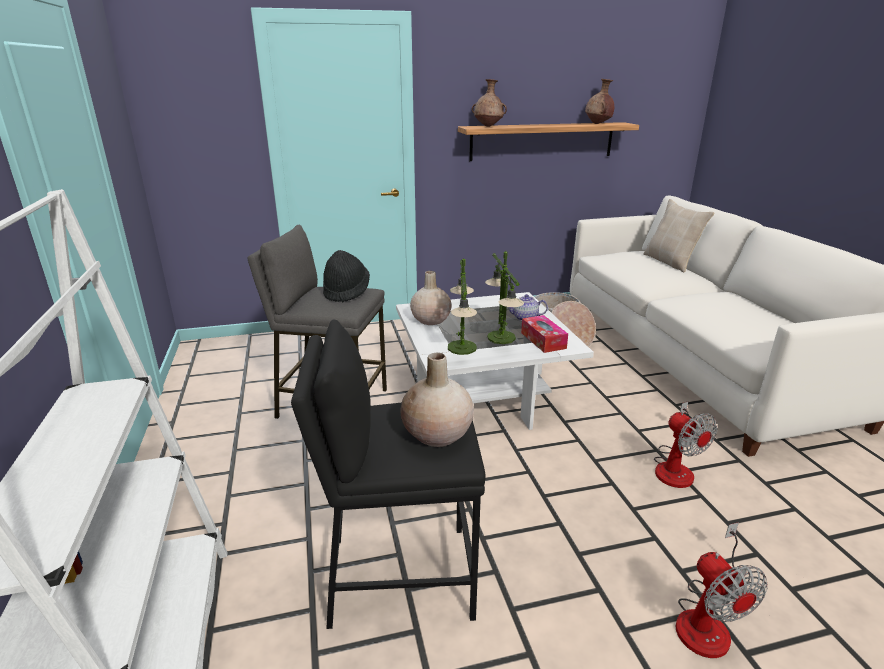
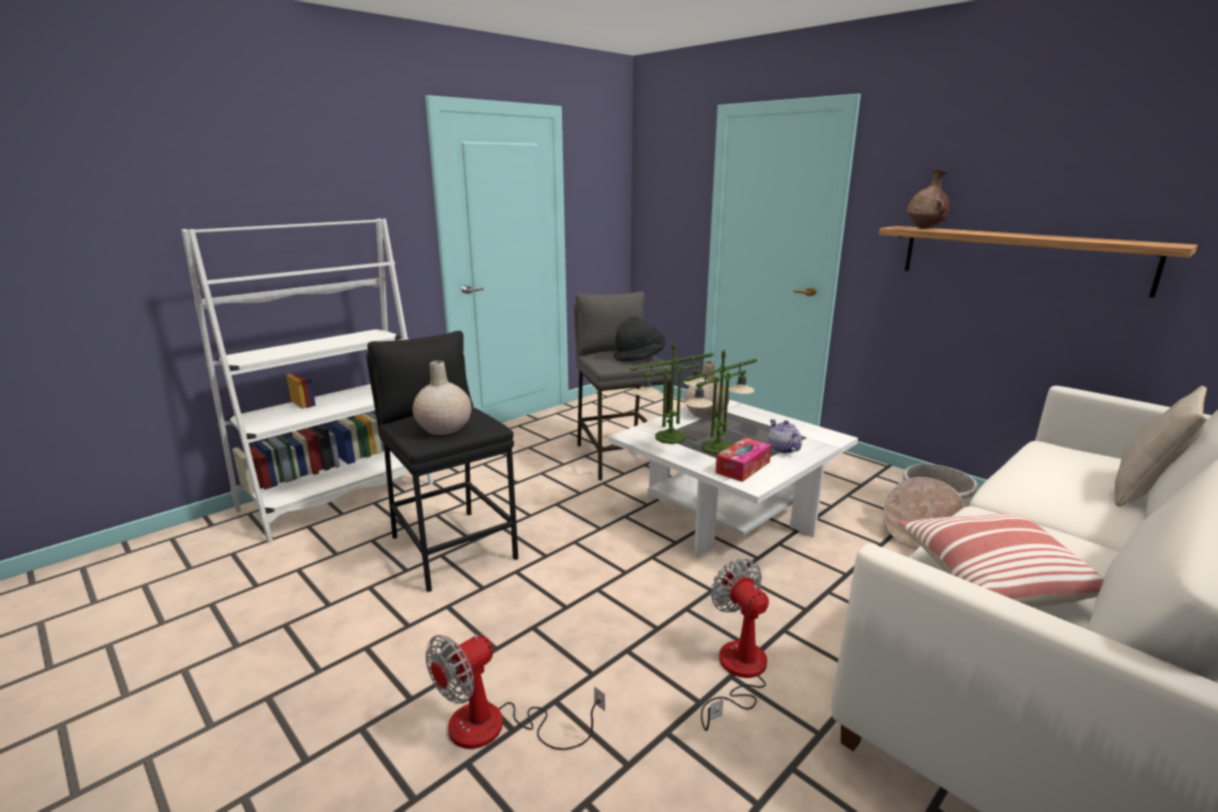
camera: 60 degrees right, 5 degrees down
brown vase [585,79,614,124] -> none
fan [654,402,718,488] -> fan turned 120 degrees clockwise [701,559,769,731]
none -> pillow [897,514,1104,607]

